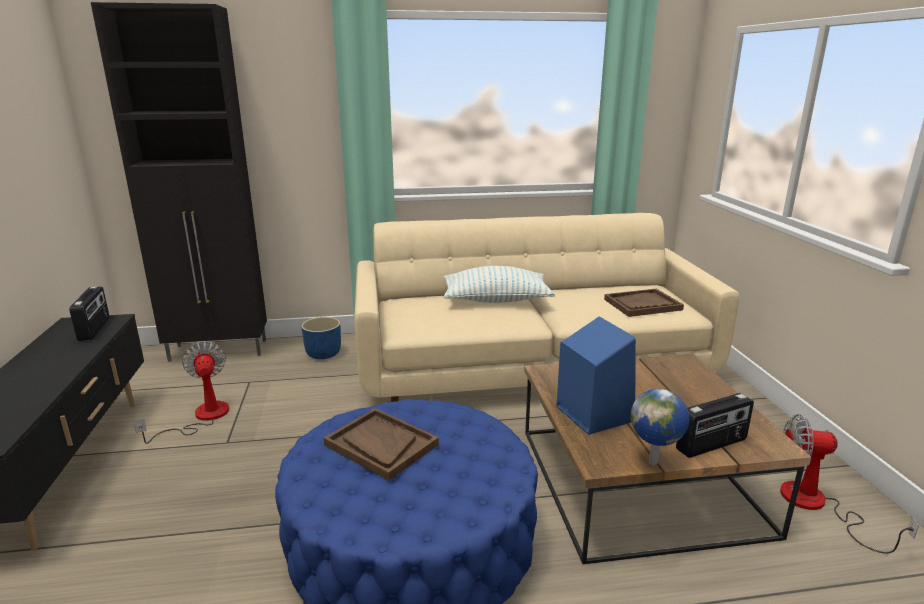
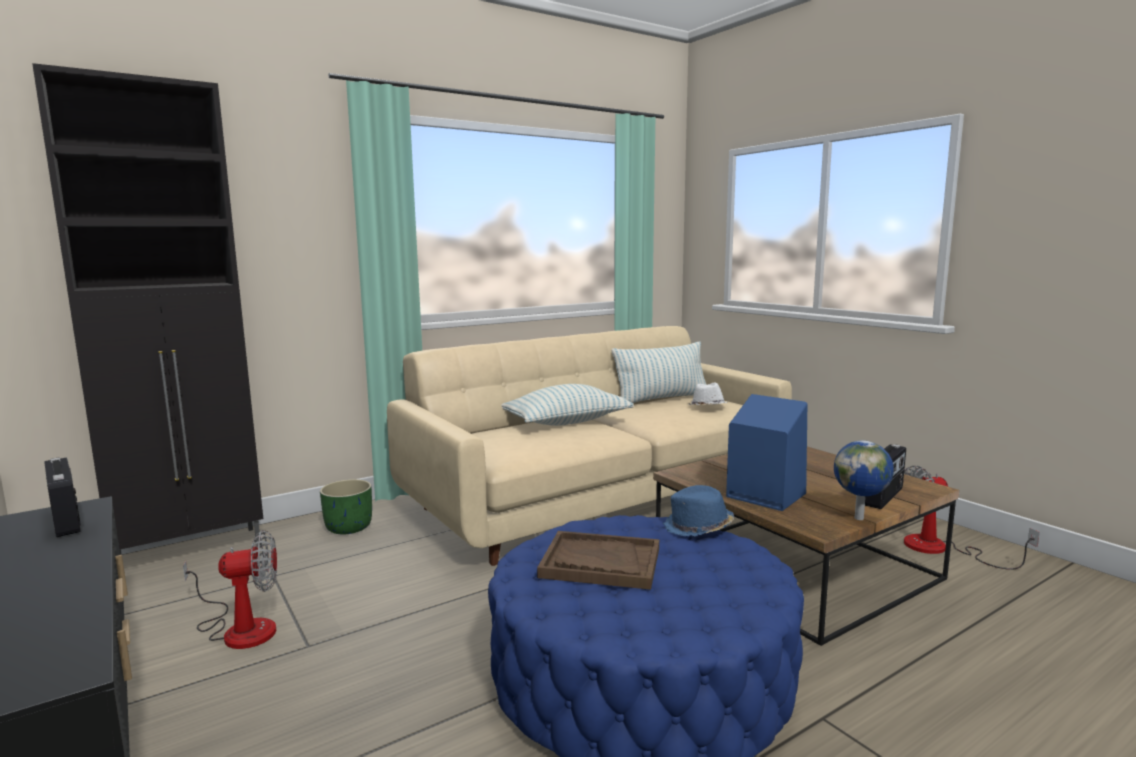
camera: 25 degrees left, 10 degrees down
fan [133,341,229,444] -> fan turned 120 degrees clockwise [183,530,277,649]
blue planter [301,317,341,359] -> green planter [320,479,372,534]
brown tray [604,289,684,317] -> white hat [688,383,726,405]
none -> pillow [612,342,707,403]
none -> blue hat [663,485,734,536]

